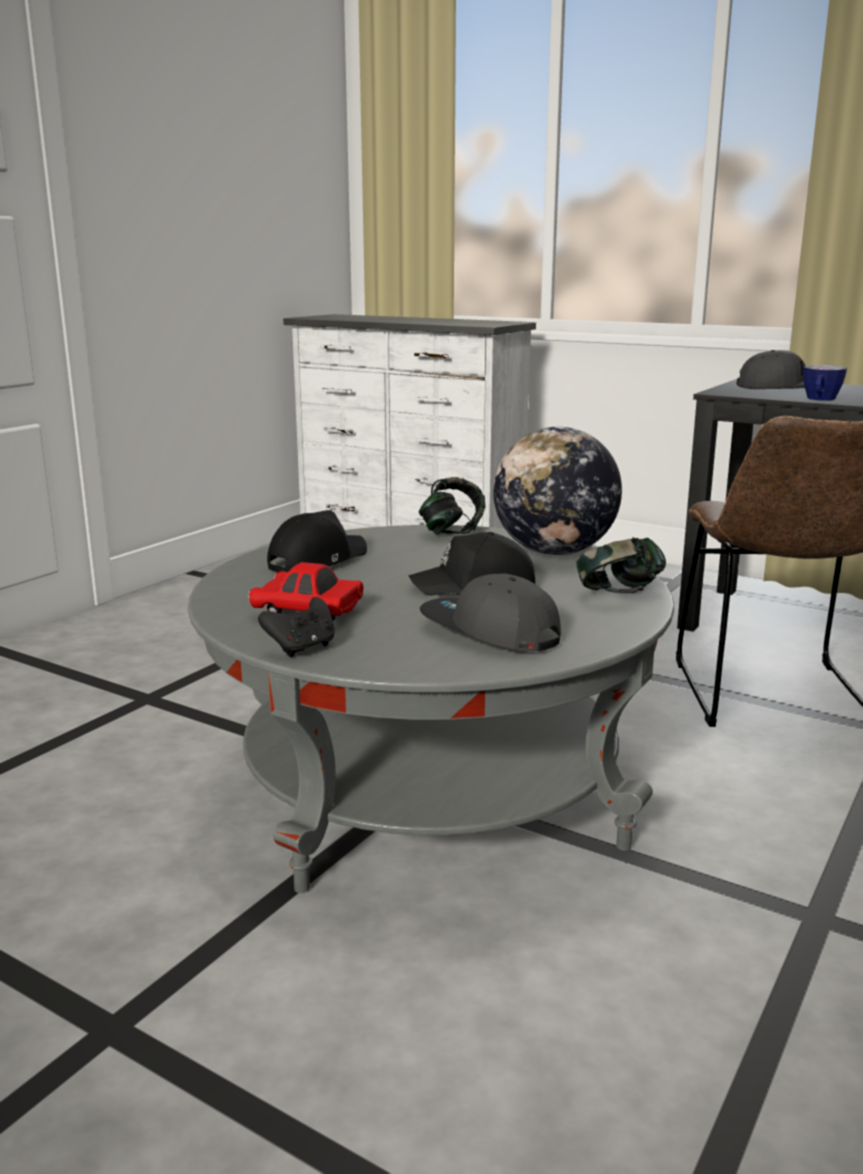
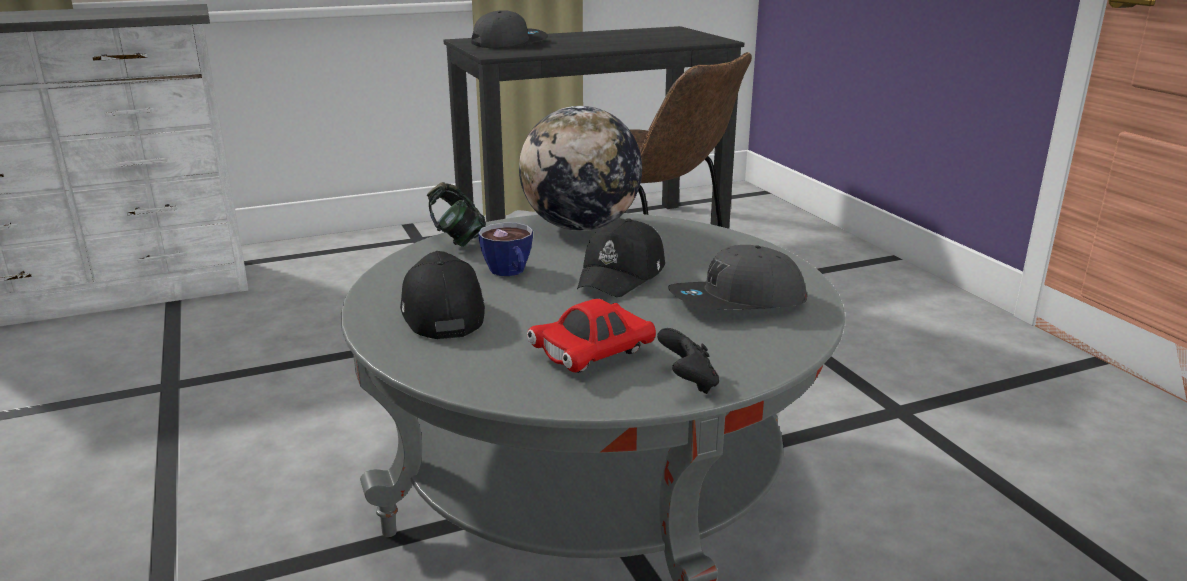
camera: 55 degrees left, 5 degrees up
headphones [577,537,666,593] -> none
cup [803,365,847,401] -> cup moved to [478,222,533,276]

